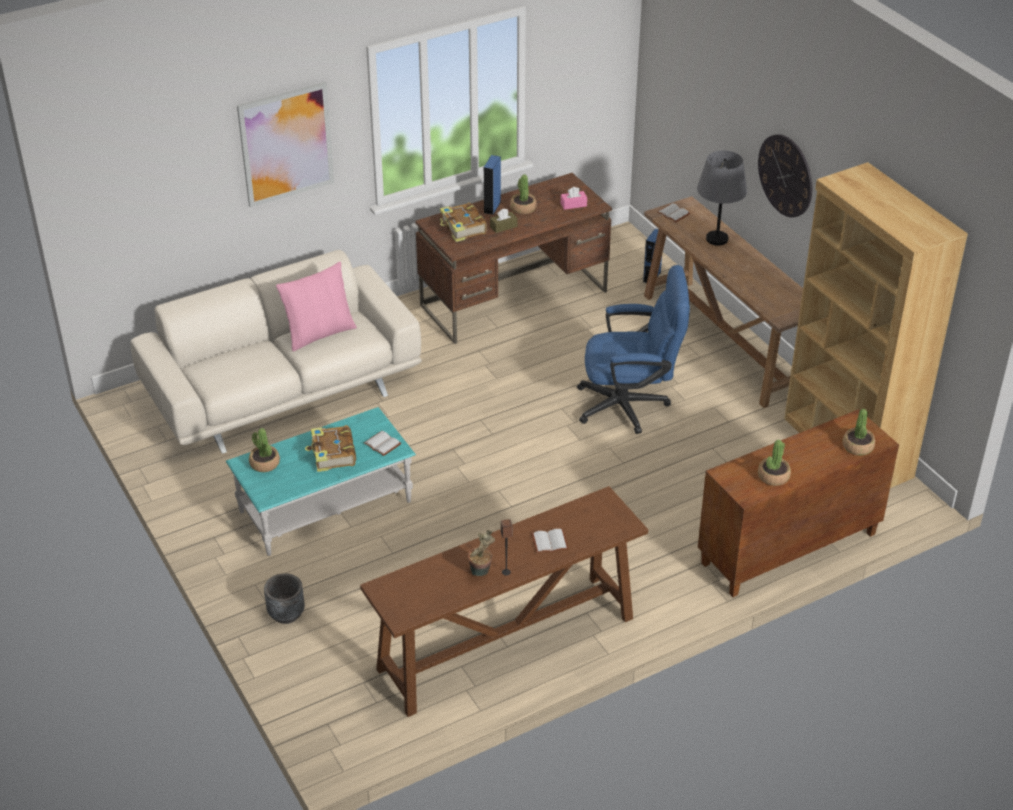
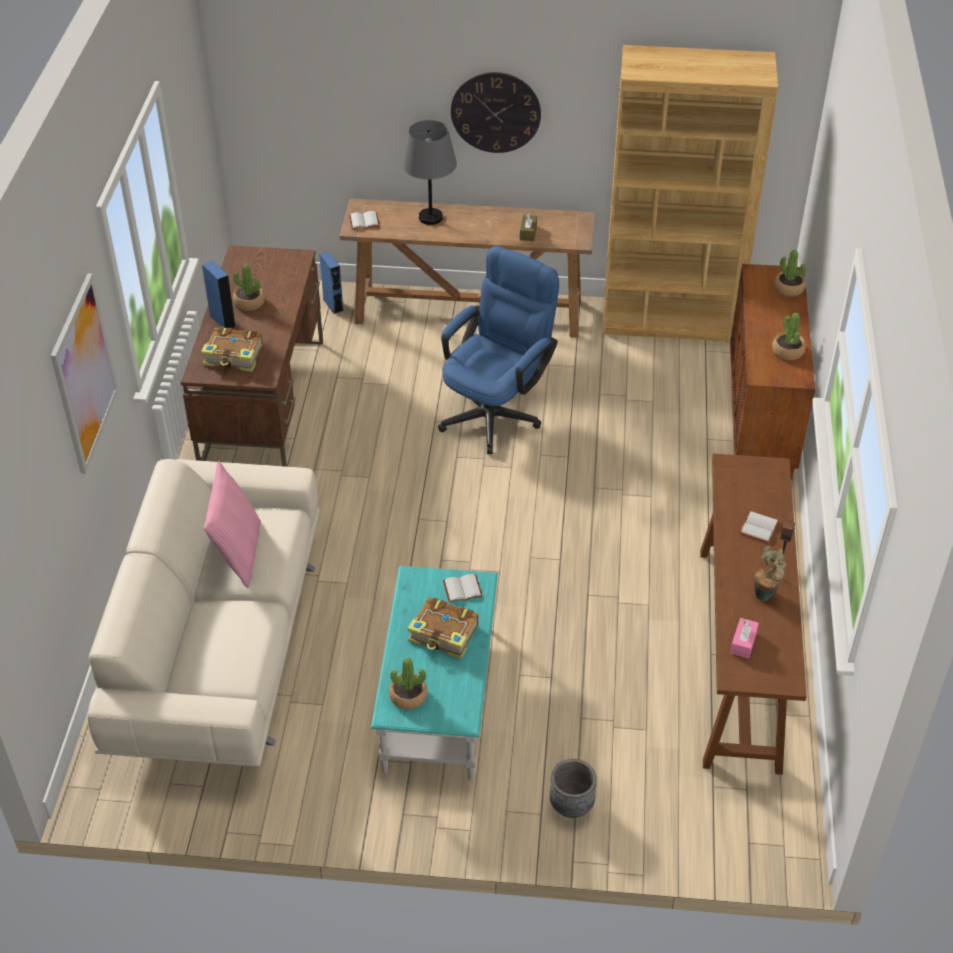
camera: 55 degrees left, 5 degrees up
brown tissue box [490,209,517,233] -> brown tissue box moved to [520,213,537,241]
pink tissue box [561,187,587,210] -> pink tissue box moved to [730,618,759,658]

